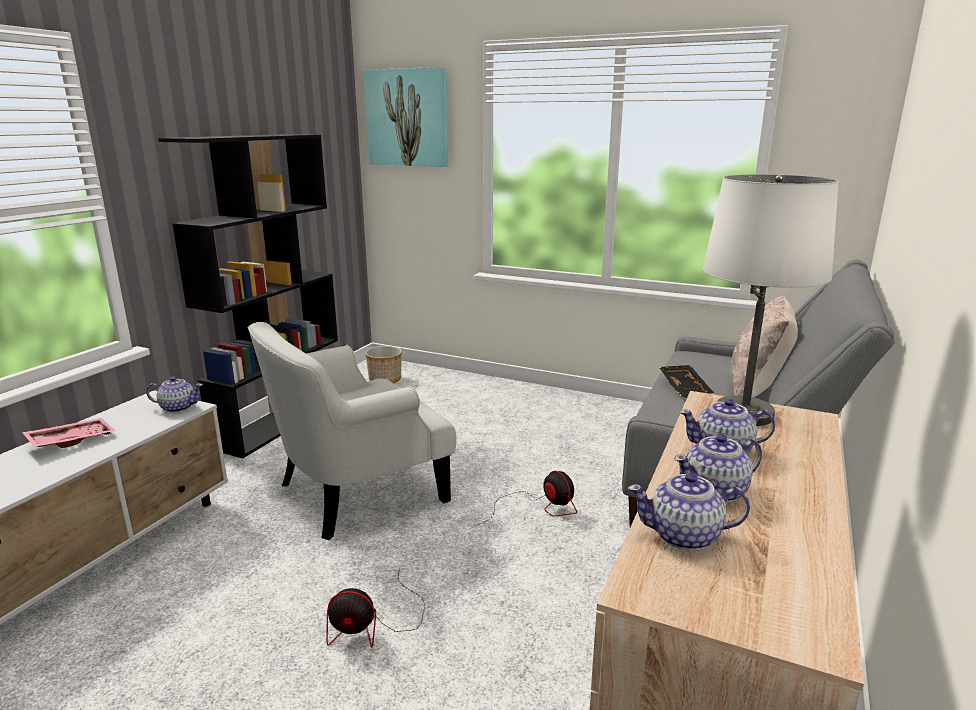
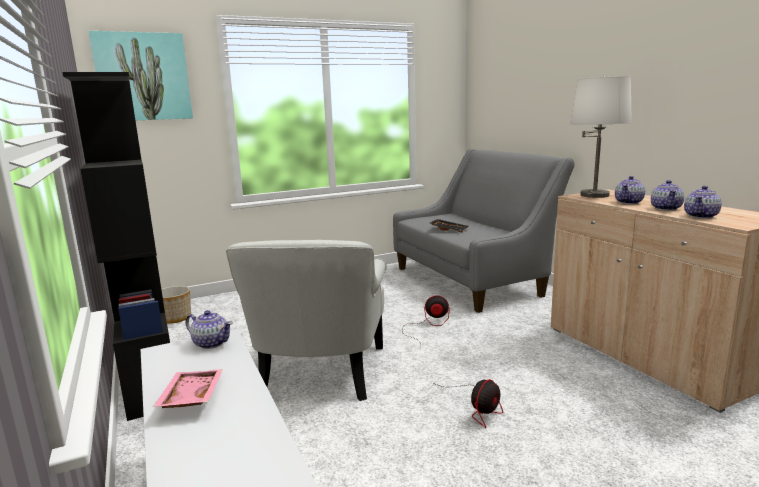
camera: 50 degrees left, 5 degrees down
teapot [146,377,203,413] -> teapot turned 75 degrees clockwise [185,310,232,349]
beige pillow [731,296,798,397] -> none

